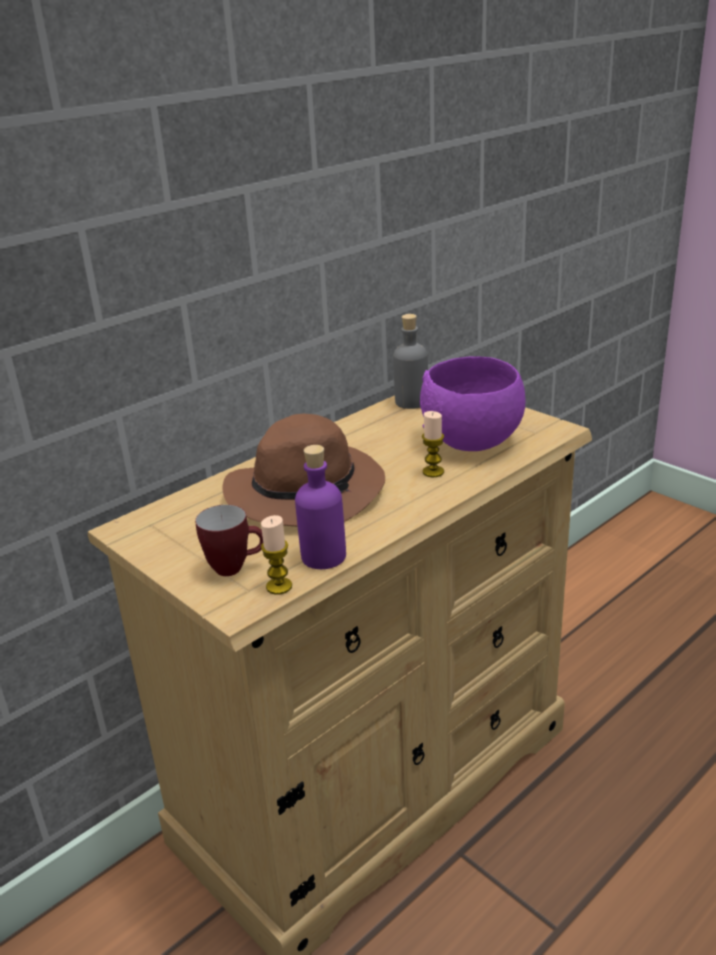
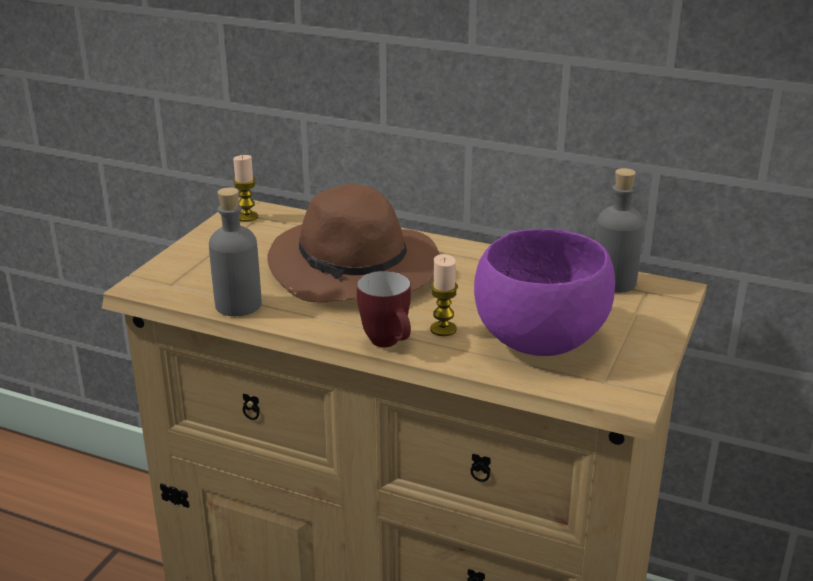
camera: 65 degrees right, 0 degrees up
mug [195,505,263,576] -> mug moved to [357,271,411,347]
candle [261,515,292,595] -> candle moved to [233,155,258,222]
purple bottle [295,445,346,569] -> grey bottle [209,187,261,316]

